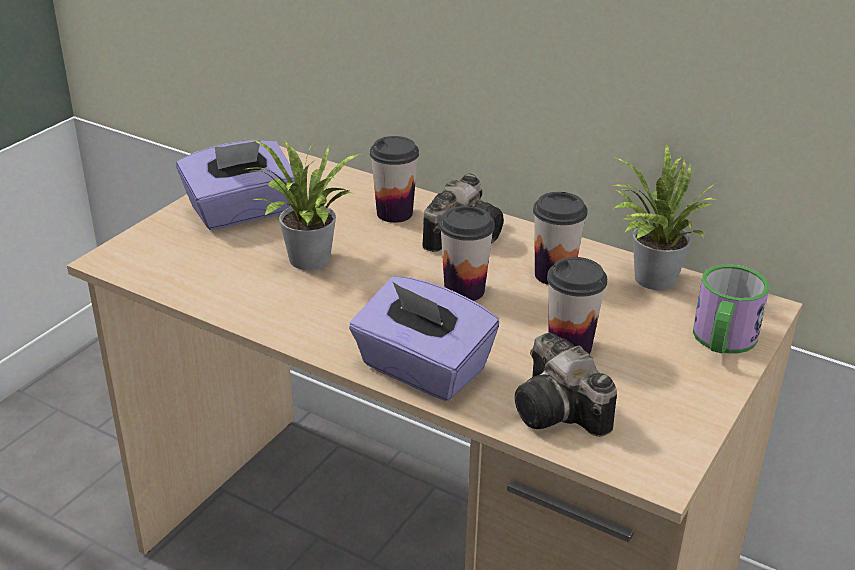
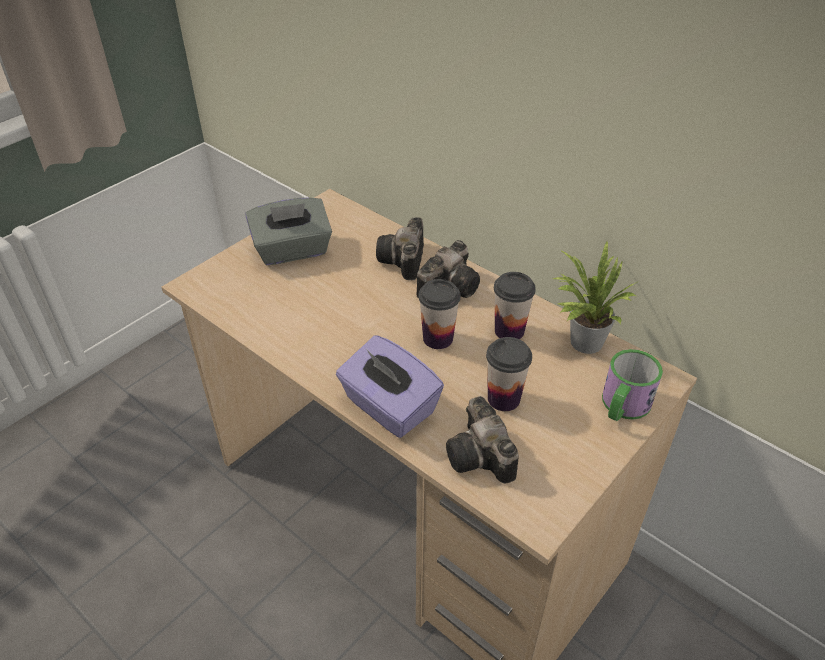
camera: 10 degrees right, 10 degrees up
purple tissue box [177,140,295,230] -> grey tissue box [246,197,332,265]
potted plant [242,139,360,270] -> none
cup [370,136,419,223] -> camera [376,217,424,280]

